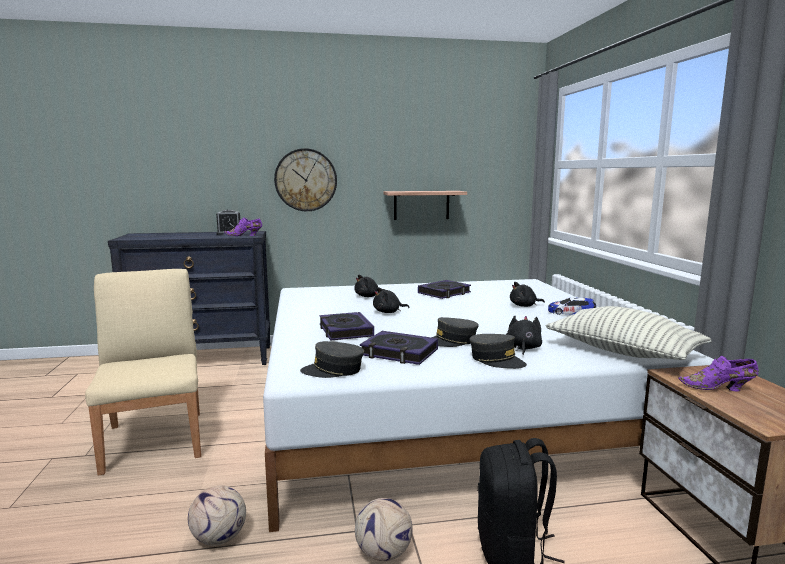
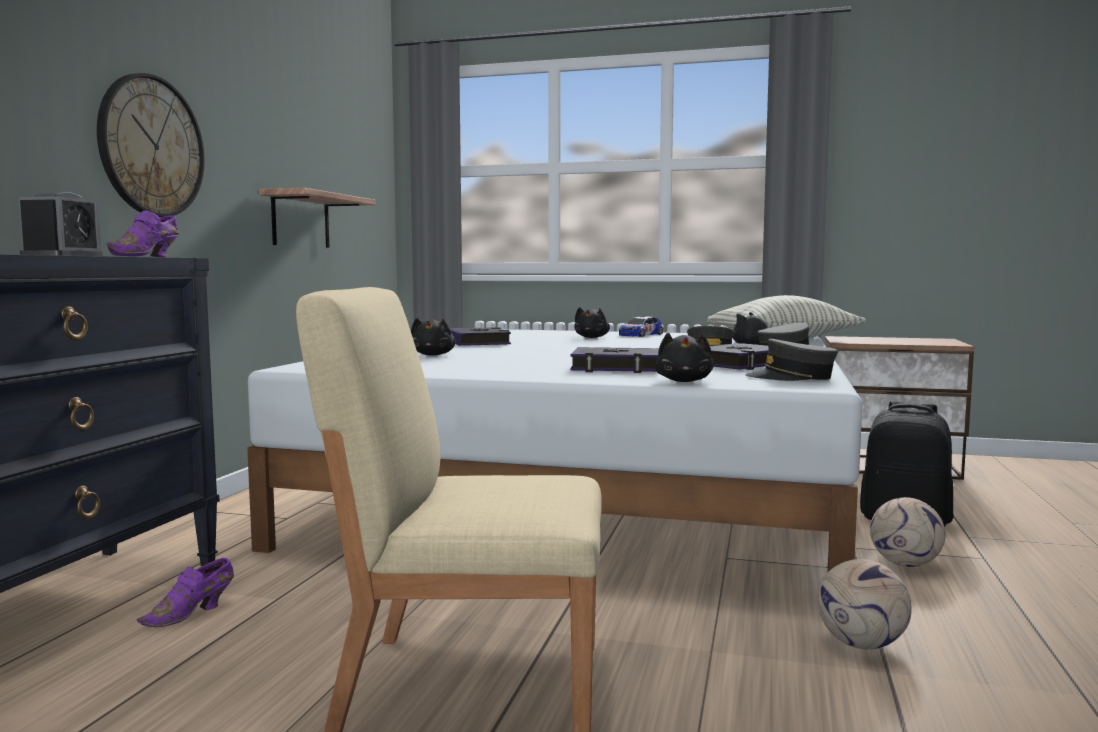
camera: 65 degrees left, 5 degrees down
grey cap [300,341,364,378] -> grey cap turned 75 degrees clockwise [746,339,838,381]
black plush toy [373,287,409,313] -> black plush toy moved to [655,333,714,382]
purple shoe [678,356,759,391] -> purple shoe moved to [137,558,234,627]

